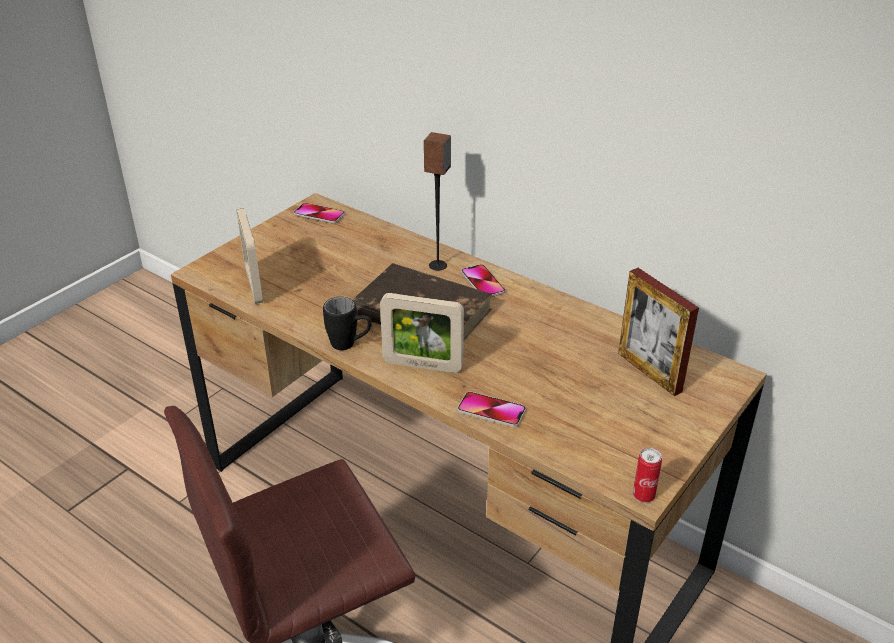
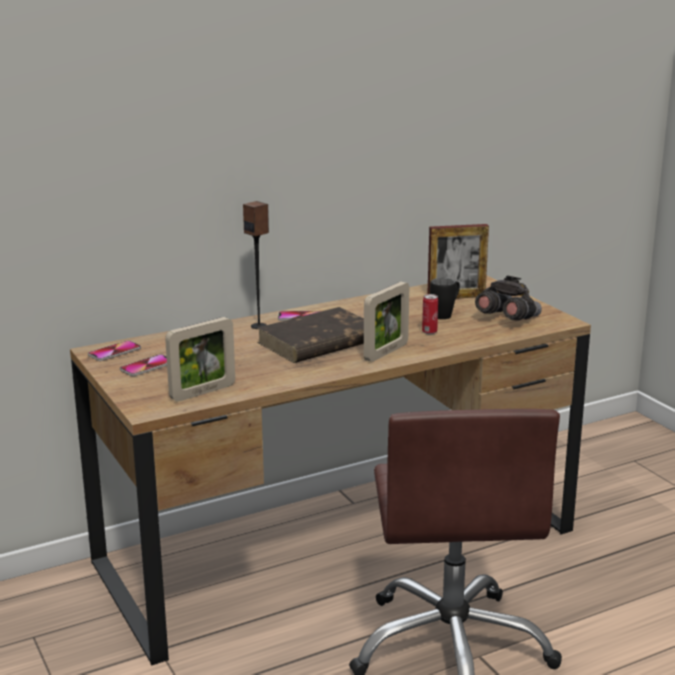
camera: 65 degrees left, 15 degrees down
picture frame [236,208,263,304] -> picture frame turned 45 degrees counterclockwise [165,317,235,402]
black mug [323,297,371,350] -> black mug moved to [430,278,460,319]
phone [458,392,526,427] -> phone moved to [120,354,167,376]
can [633,448,662,502] -> can moved to [422,294,438,334]
none -> grey binoculars [475,276,542,321]

